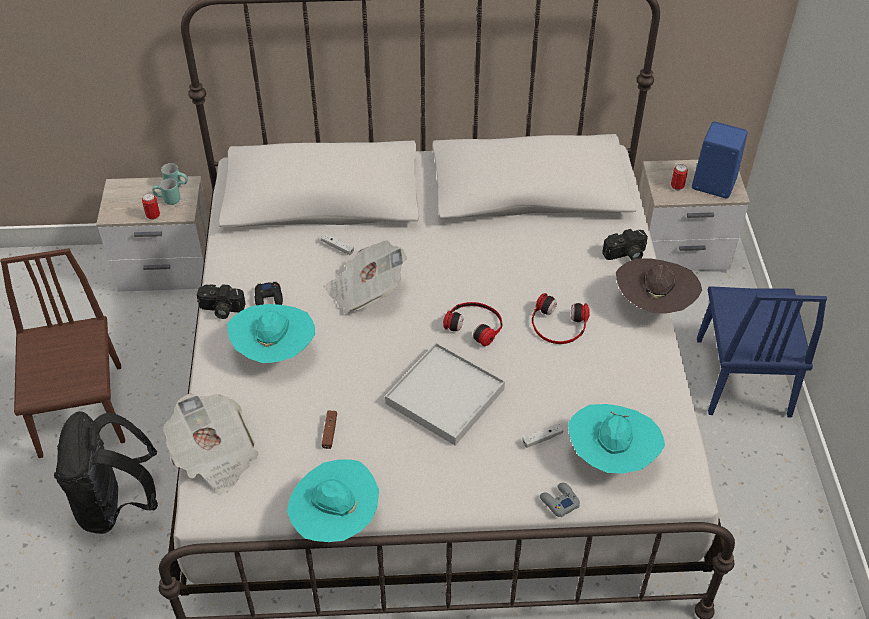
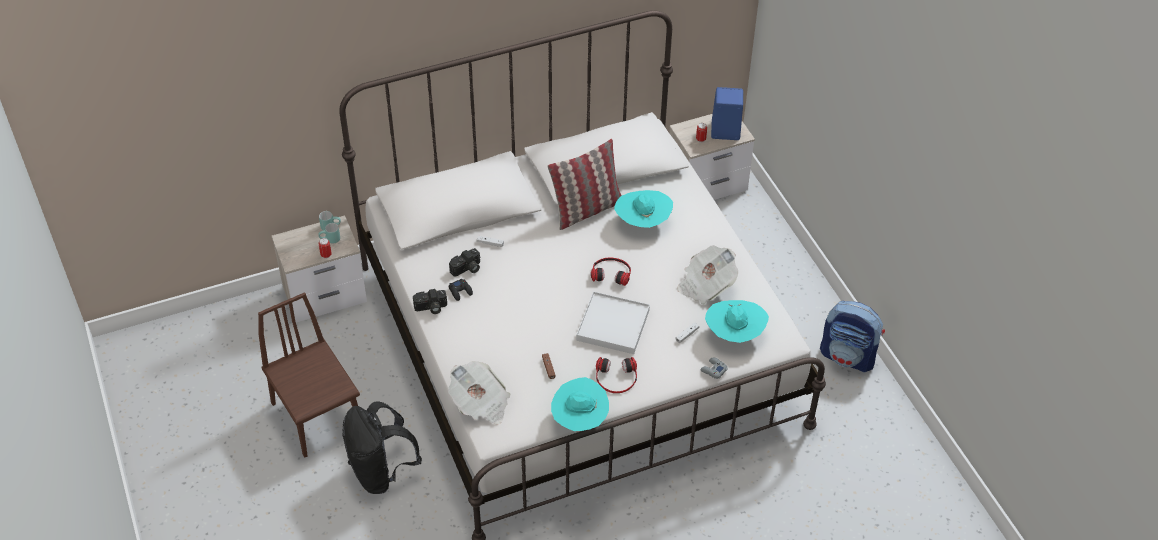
camera: 20 degrees left, 0 degrees up
turquoise hat [227,304,315,363] -> turquoise hat moved to [614,190,673,228]
newspaper [325,240,407,314] -> newspaper moved to [677,245,738,304]
headphones [532,293,590,344] -> headphones moved to [596,357,637,393]
camera [602,229,648,260] -> camera moved to [449,248,481,277]
brown hat [616,258,702,314] -> none
blue chair [697,286,827,418] -> none
none -> pillow [548,139,622,230]
none -> backpack [820,301,885,372]

